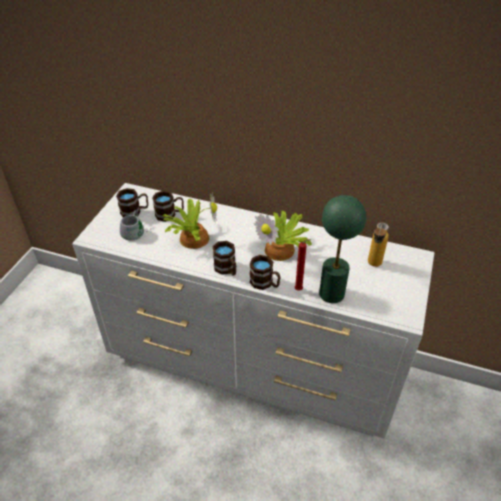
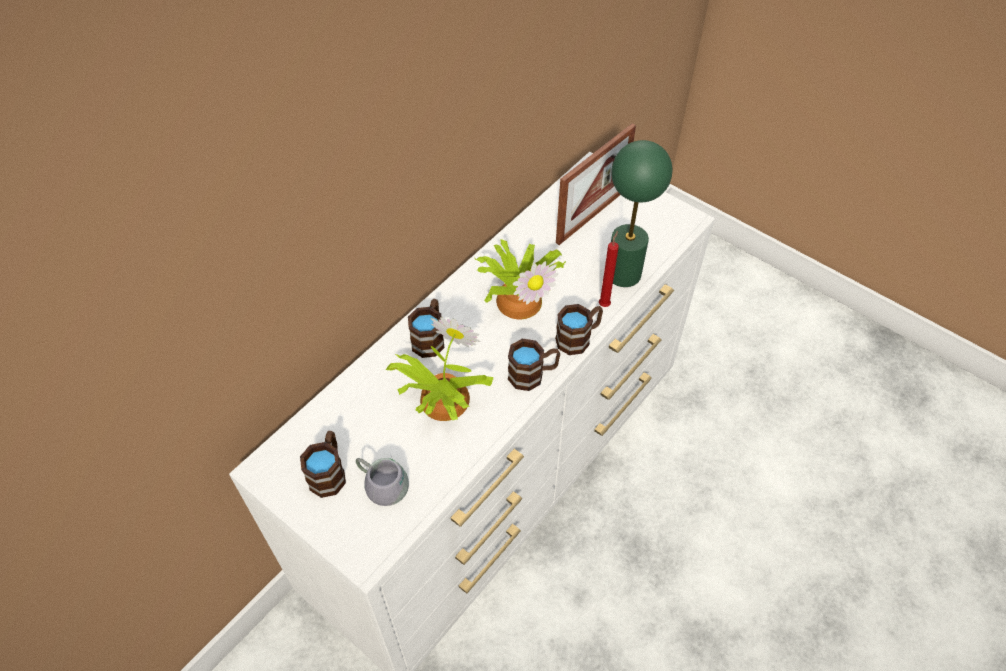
camera: 70 degrees left, 10 degrees up
brown mug [152,191,184,222] -> brown mug moved to [408,299,444,358]
bottle [368,223,389,267] -> picture frame [556,123,636,245]

